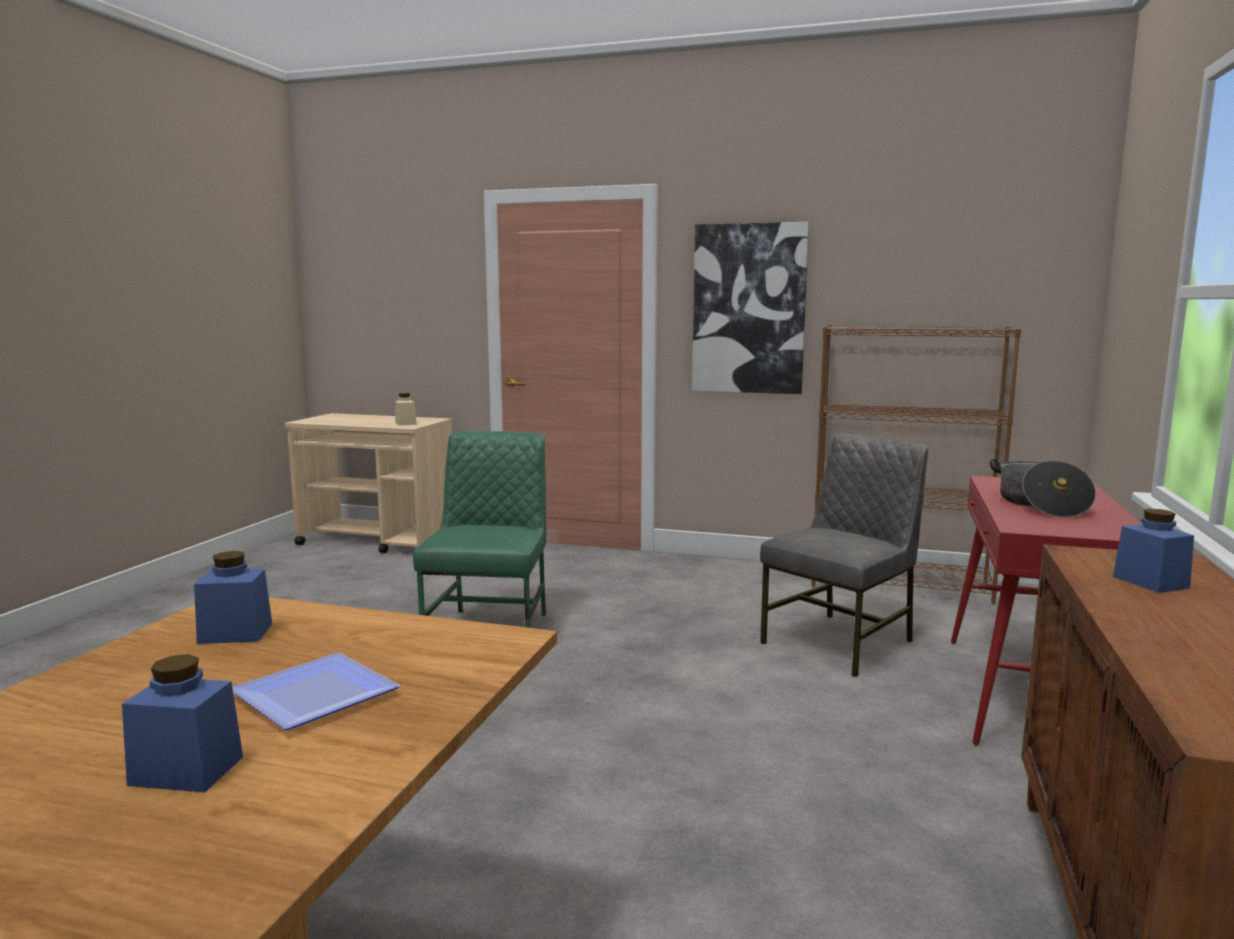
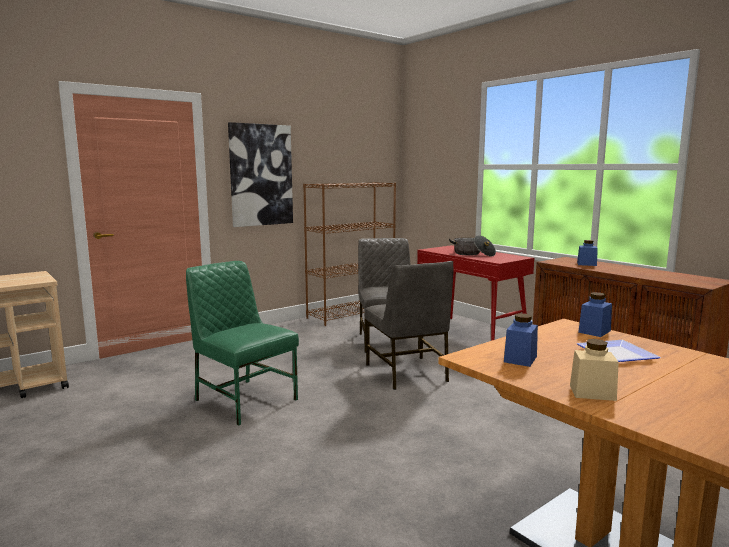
camera: 55 degrees left, 0 degrees up
blue jar [122,654,243,792] -> blue jar moved to [578,292,612,337]
beige jar [395,393,417,426] -> beige jar moved to [570,339,619,401]
none -> grey chair [365,261,453,390]

